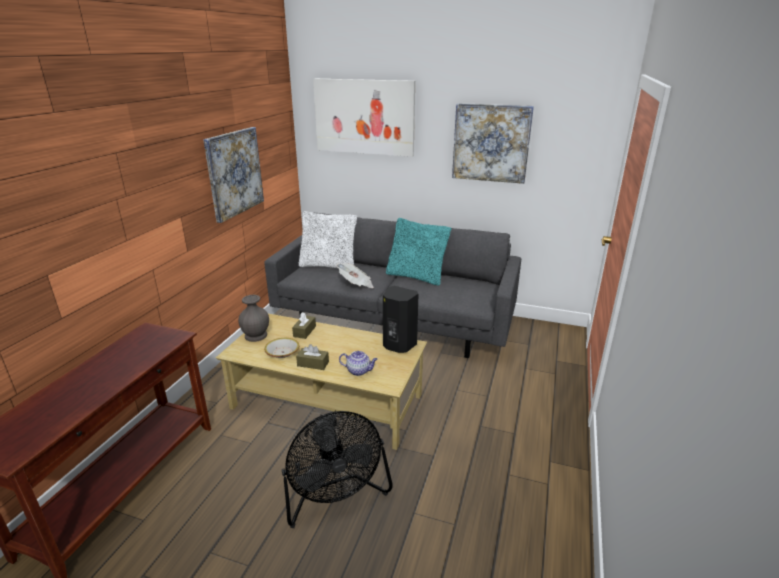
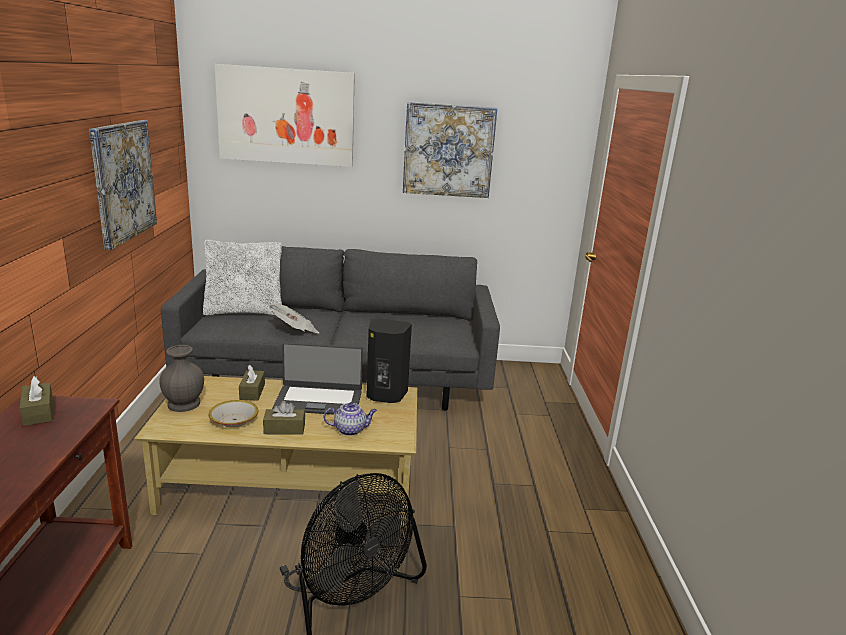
camera: 20 degrees left, 5 degrees down
turquoise pillow [386,218,452,286] -> none
none -> brown tissue box [19,376,53,426]
none -> laptop [272,342,363,415]

